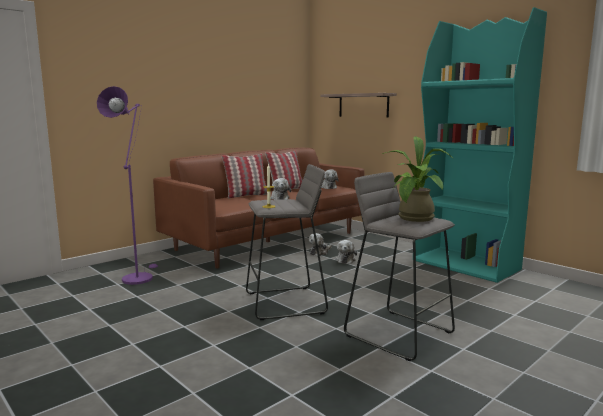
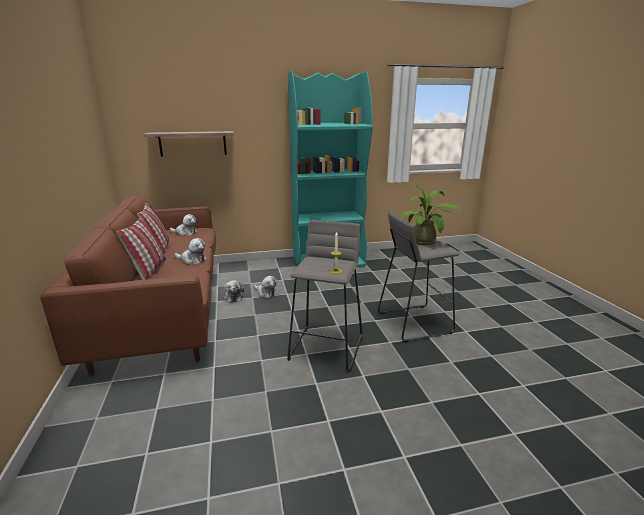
camera: 60 degrees left, 10 degrees up
purple floor lamp [97,86,158,285] -> none

